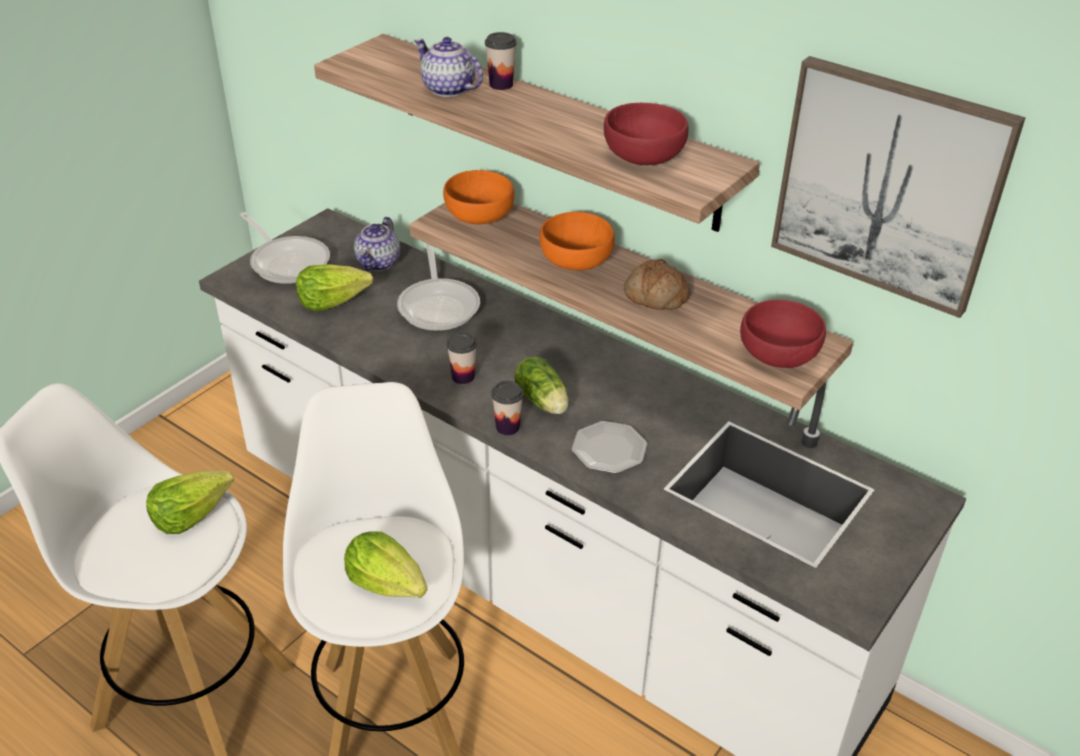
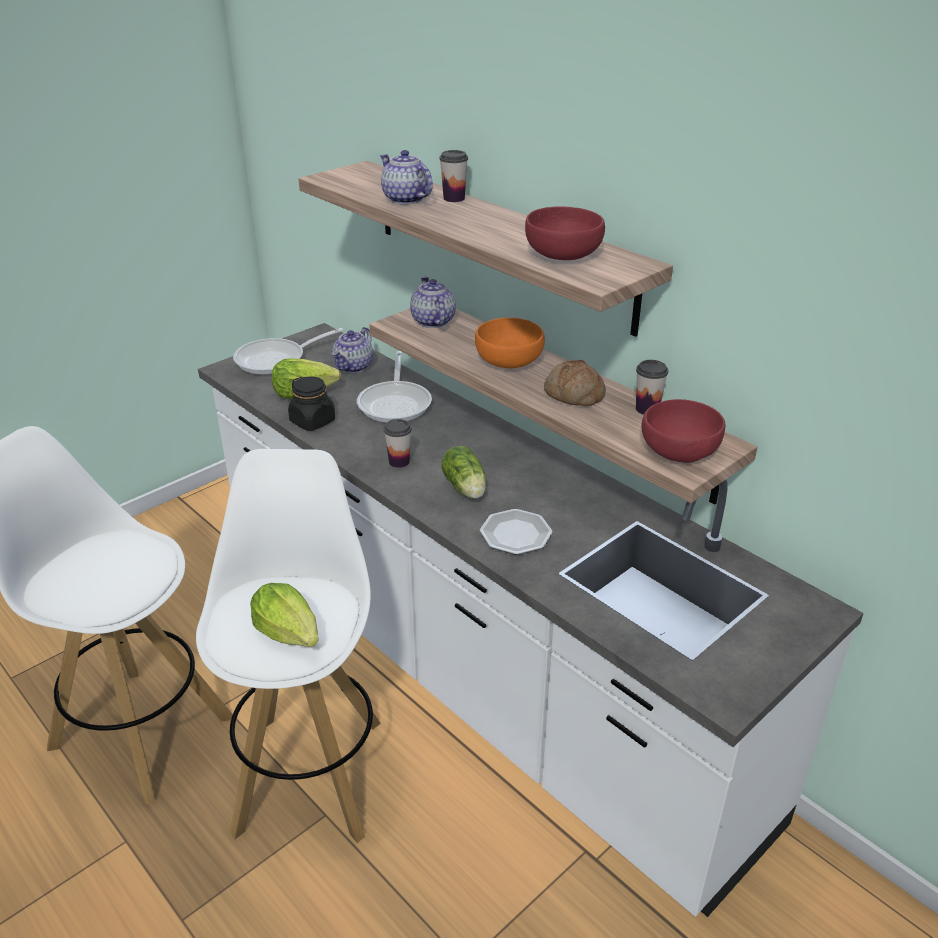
camera: 10 degrees right, 5 degrees down
lettuce [146,471,234,534] -> none
frying pan [240,212,330,284] -> frying pan turned 90 degrees clockwise [233,328,343,375]
orange bowl [443,170,515,224] -> teapot [410,277,456,328]
cup [491,381,524,435] -> cup moved to [636,360,668,415]
picture [771,56,1026,318] -> none
none -> black jar [288,376,335,431]

